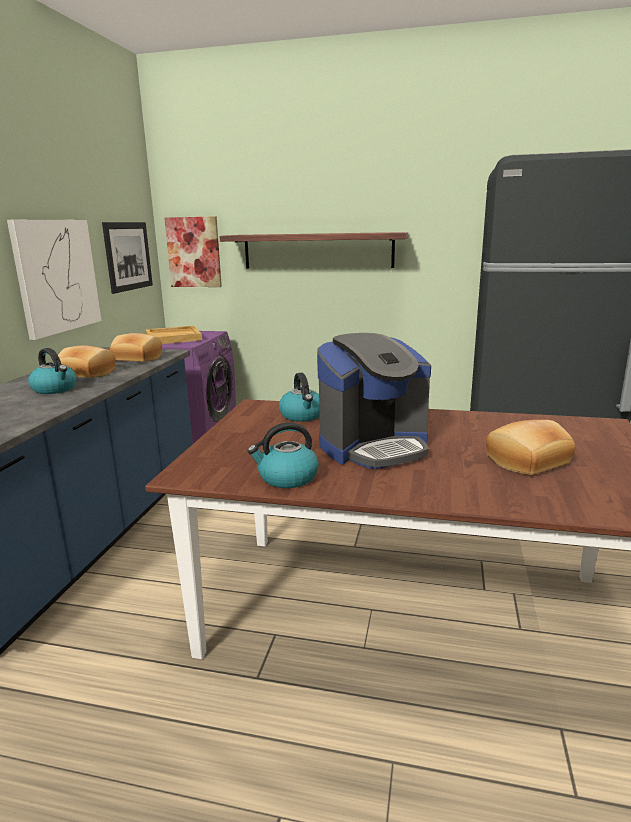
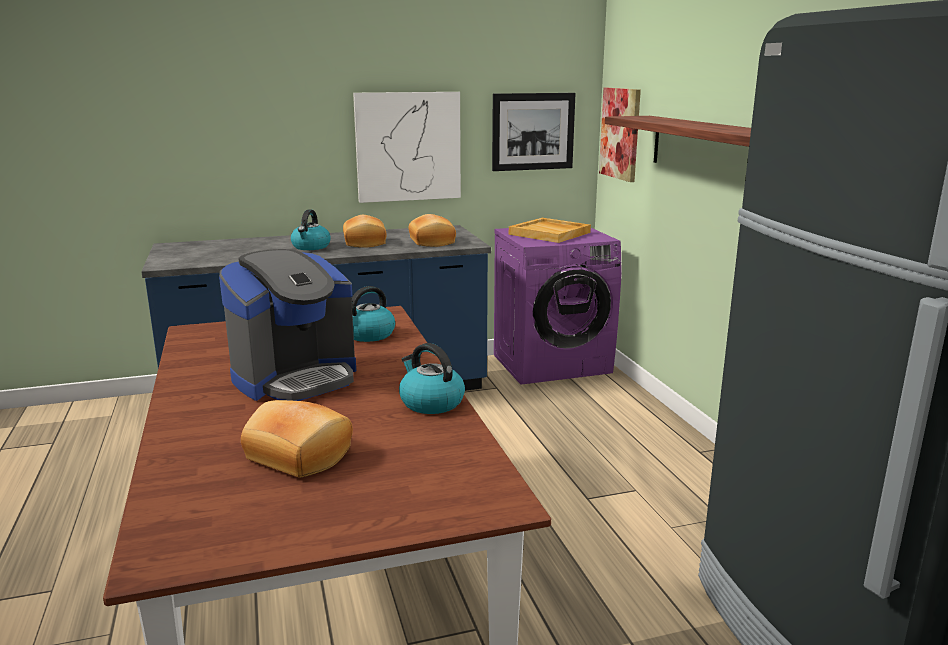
camera: 60 degrees right, 0 degrees up
kettle [247,422,319,488] -> kettle moved to [399,343,465,414]
coffee machine [317,333,431,469] -> coffee machine turned 75 degrees counterclockwise [219,249,356,401]

